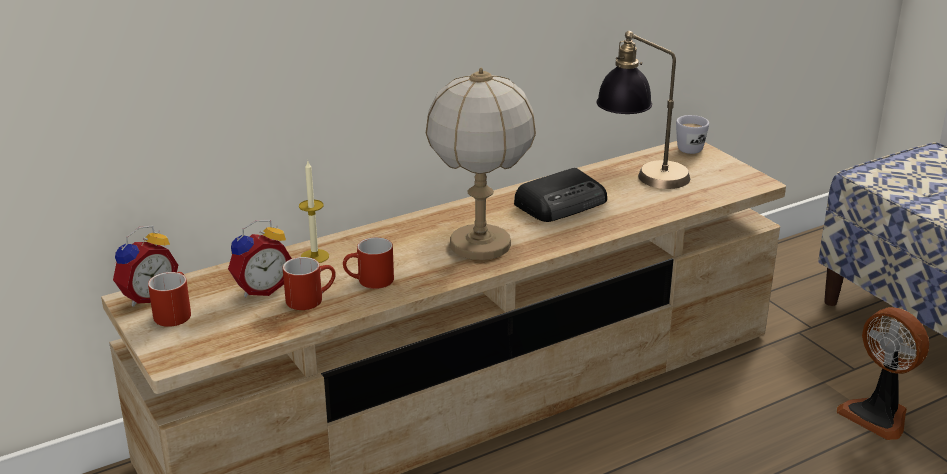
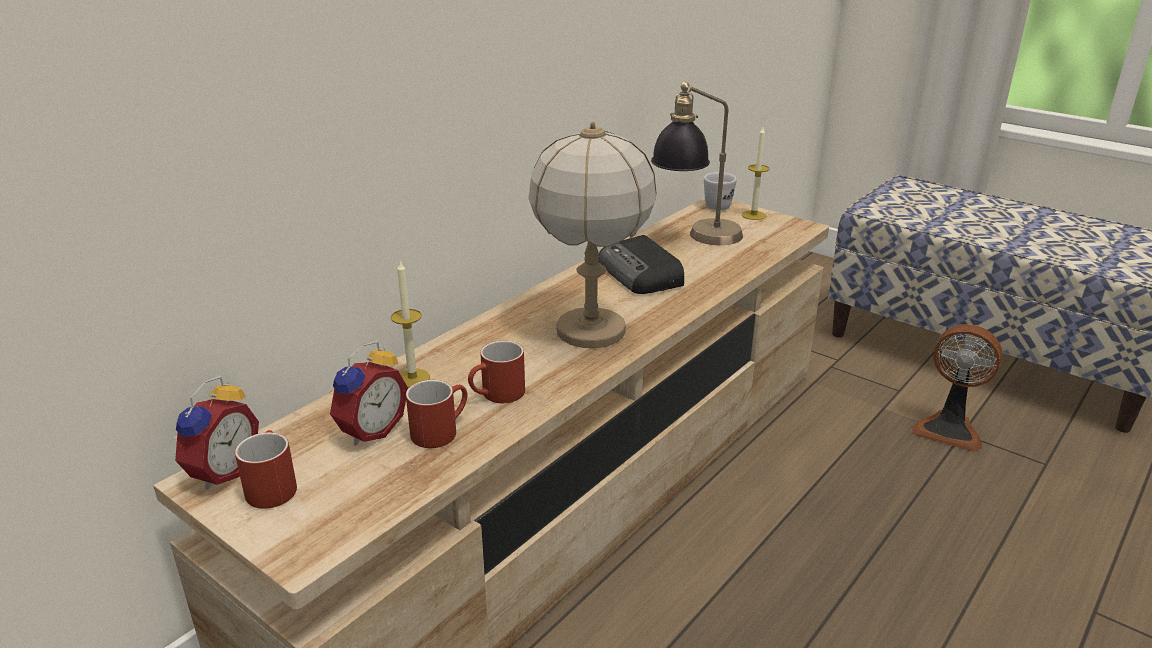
camera: 20 degrees left, 0 degrees up
radio [514,168,607,222] -> radio turned 120 degrees clockwise [598,235,684,294]
none -> candle [742,127,769,220]

